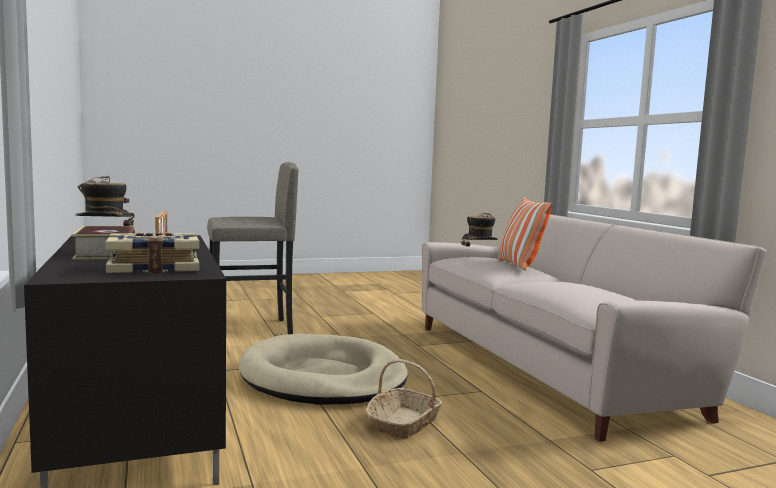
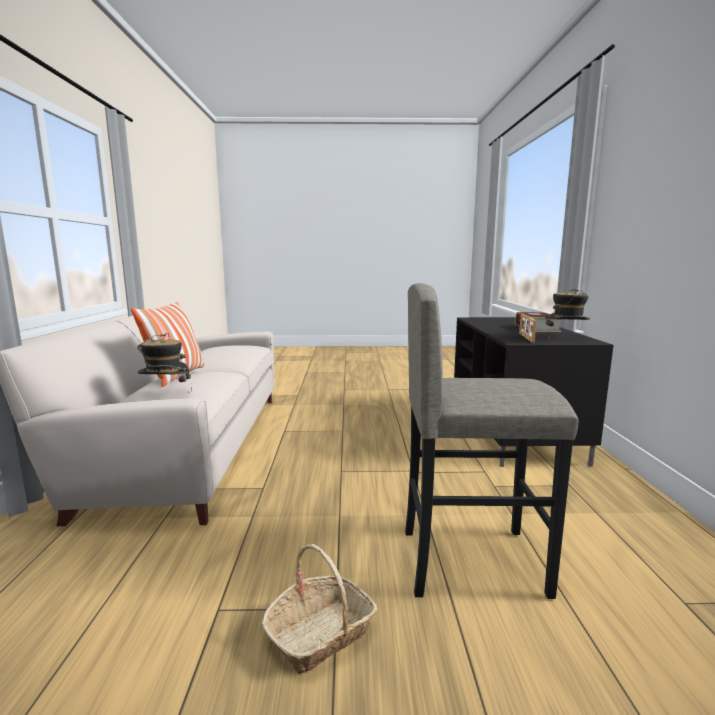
camera: 160 degrees left, 5 degrees up
book [105,232,200,274] -> none
beige dog bed [239,333,408,405] -> none
basket [366,359,442,439] -> basket moved to [262,544,377,674]

